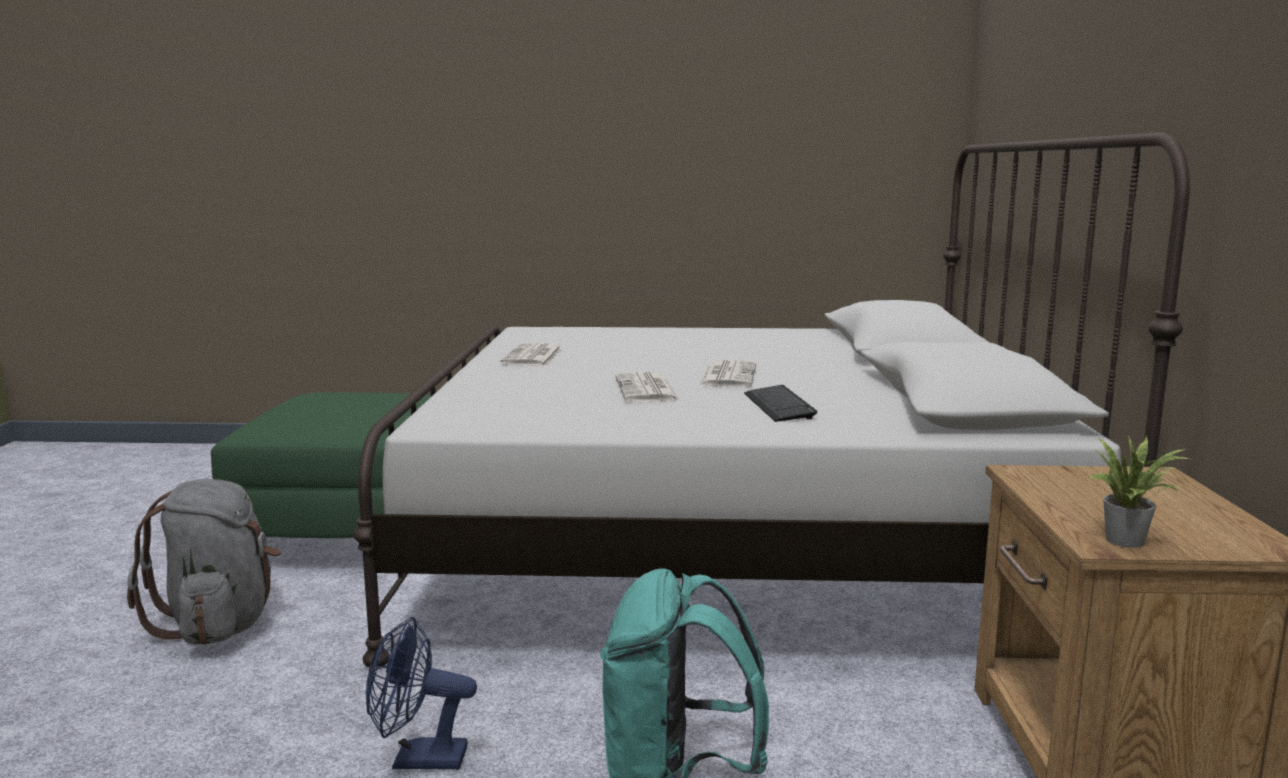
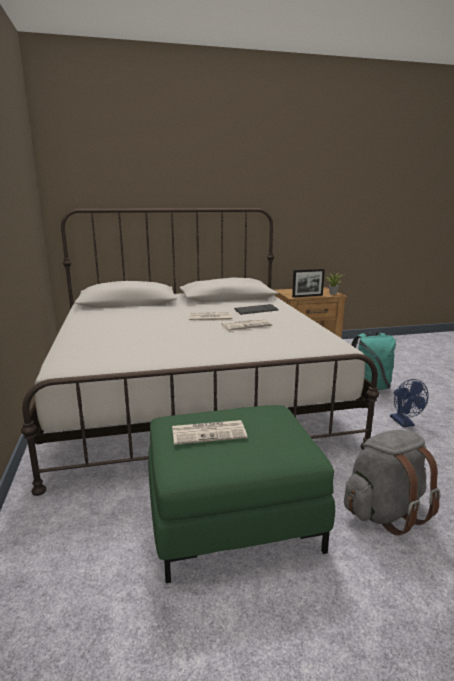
camera: 105 degrees left, 5 degrees up
newspaper [500,343,563,366] -> newspaper moved to [172,420,247,445]
none -> picture frame [292,269,325,298]

